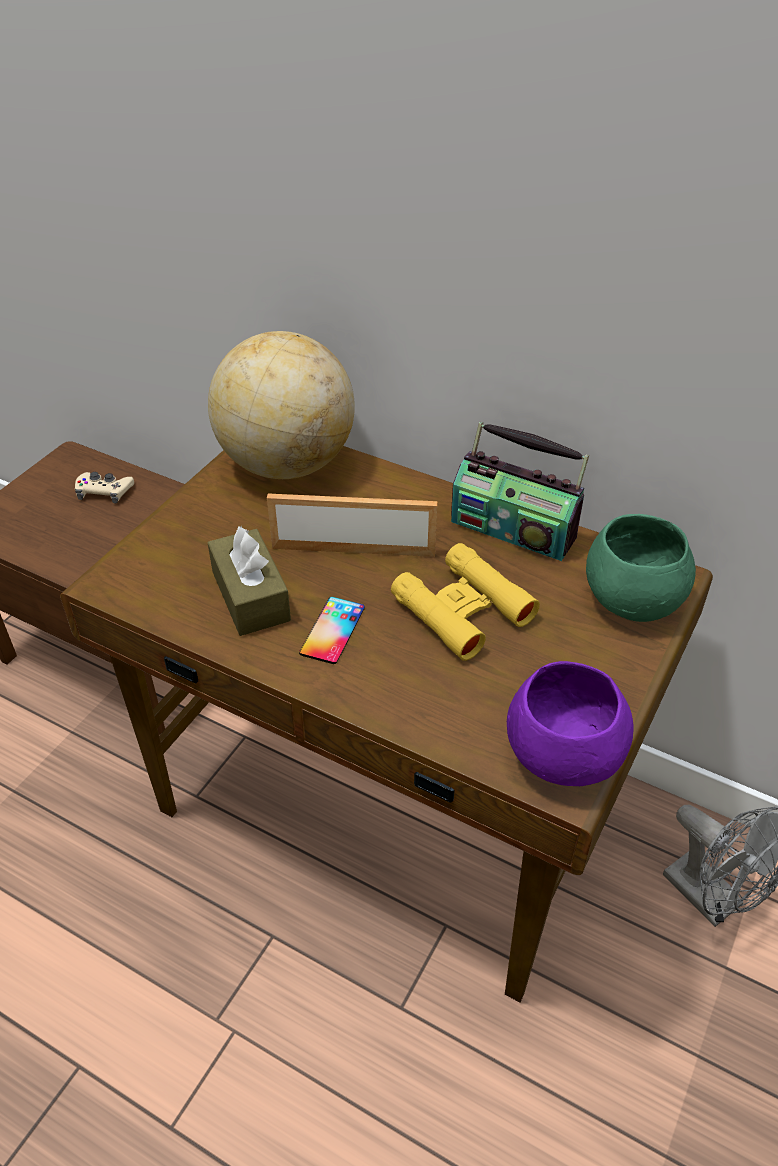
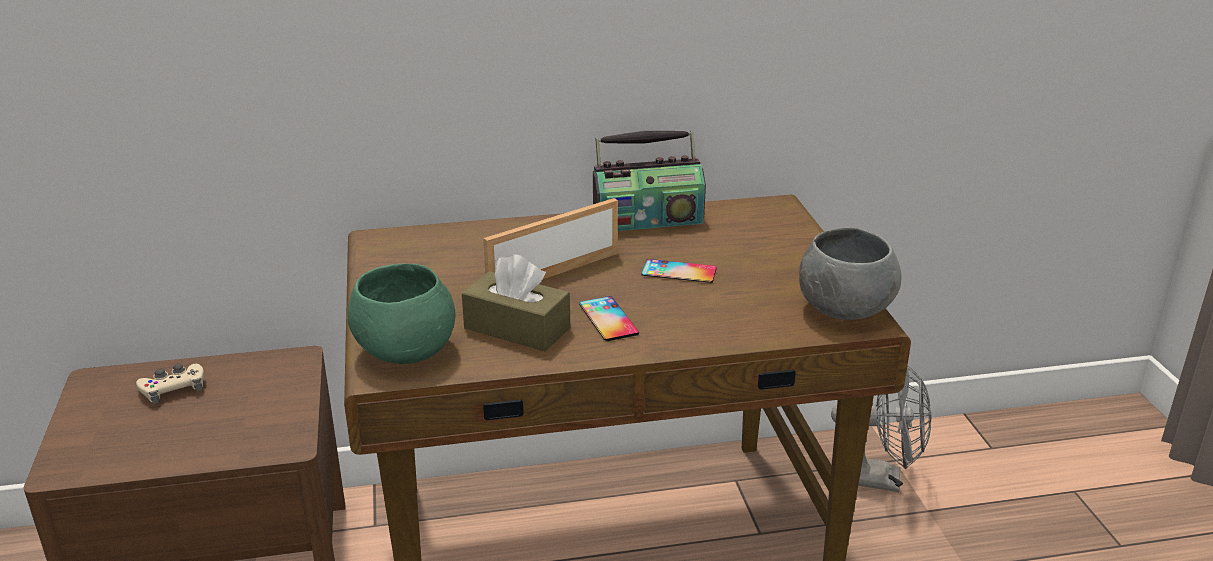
camera: 40 degrees left, 15 degrees down
globe [208,331,355,479] -> none
yellow binoculars [391,543,540,661] -> phone [642,259,717,283]
purple bowl [507,661,634,786] -> grey bowl [799,227,902,320]
green bowl [586,514,696,622] -> green bowl moved to [348,263,455,364]

